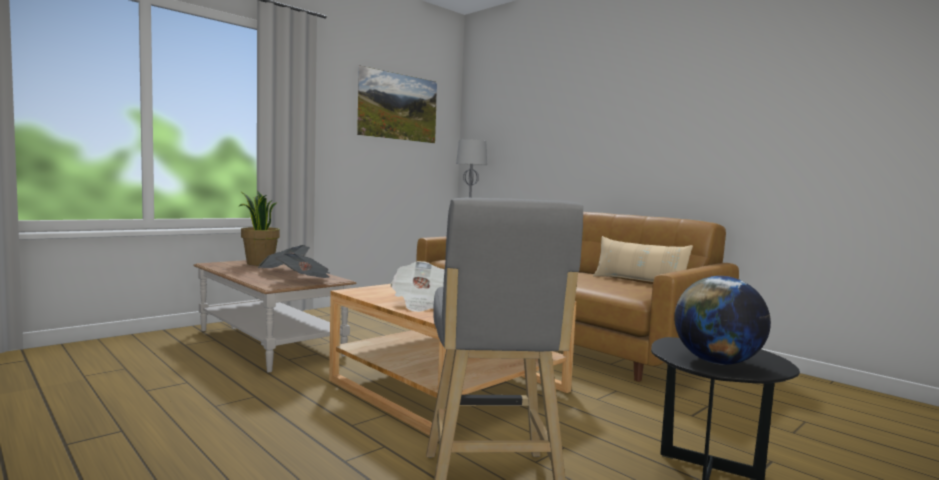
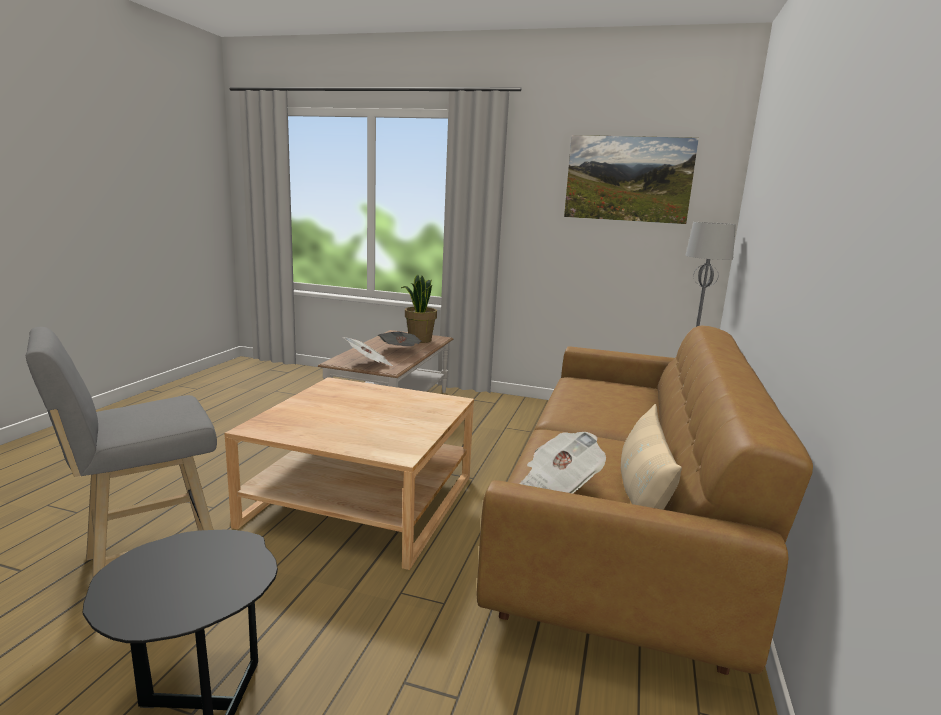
camera: 60 degrees right, 10 degrees up
newspaper [390,261,445,312] -> newspaper moved to [520,432,606,494]
globe [674,276,771,365] -> none

